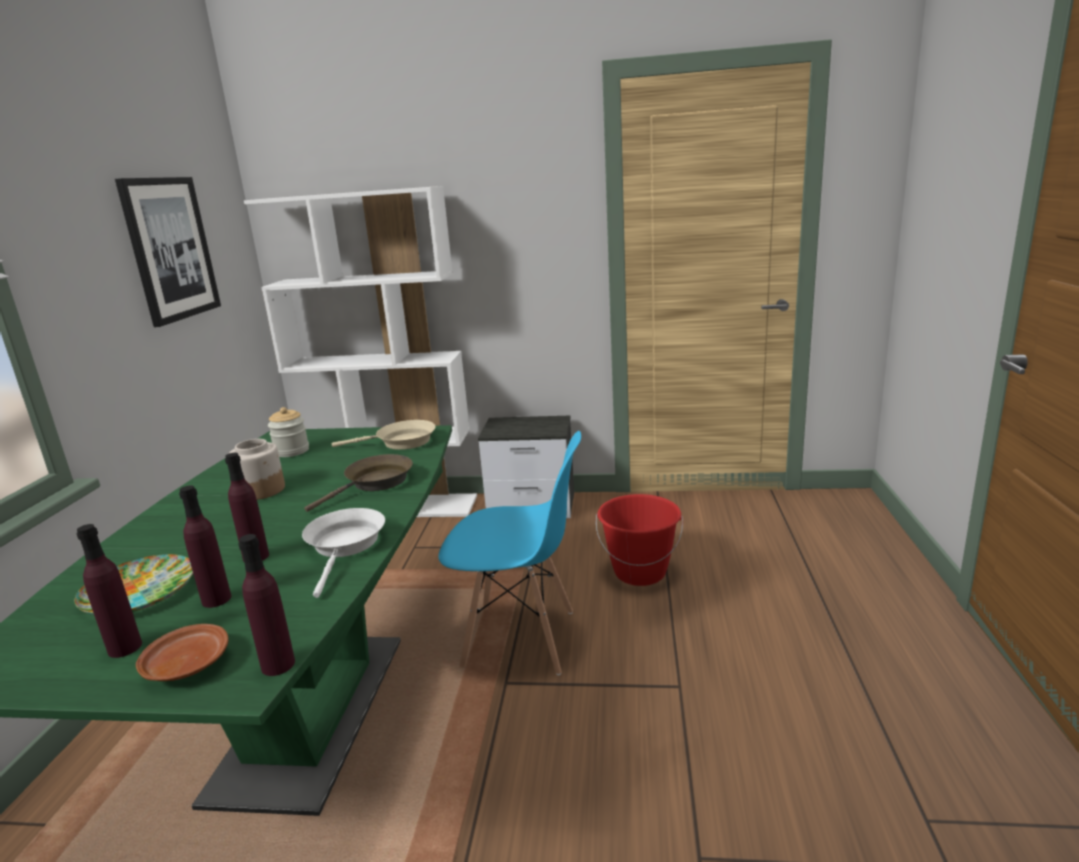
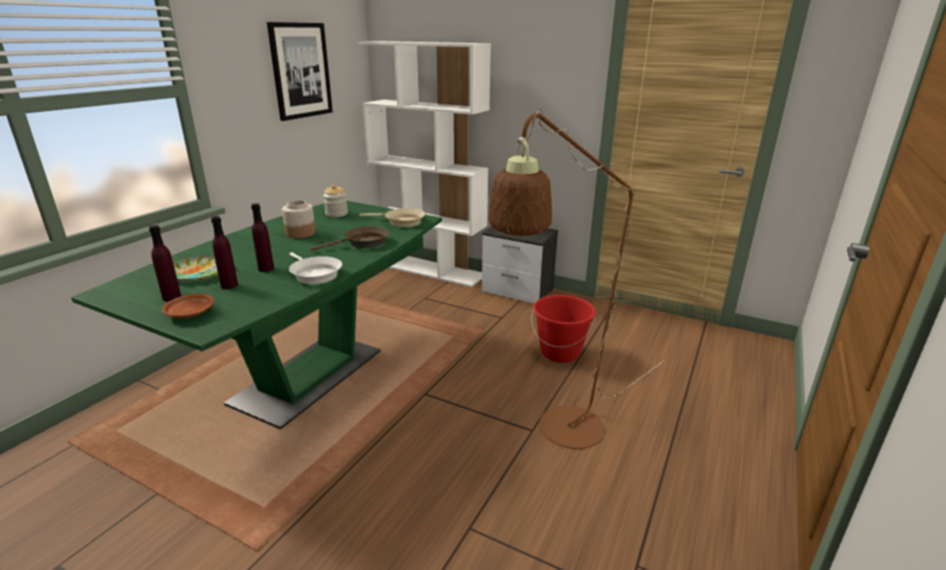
camera: 20 degrees right, 5 degrees up
purple bottle [239,534,295,676] -> none
white frying pan [302,508,385,598] -> white frying pan turned 120 degrees clockwise [289,252,342,284]
blue chair [438,431,581,675] -> none
none -> brown floor lamp [488,109,664,449]

